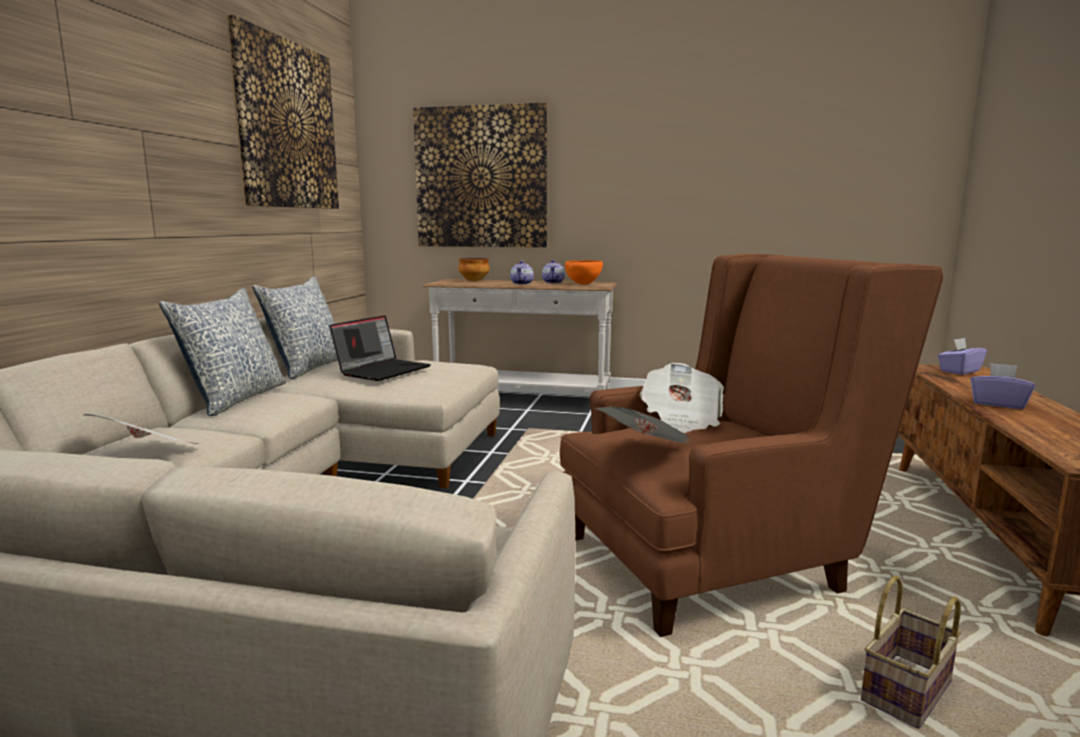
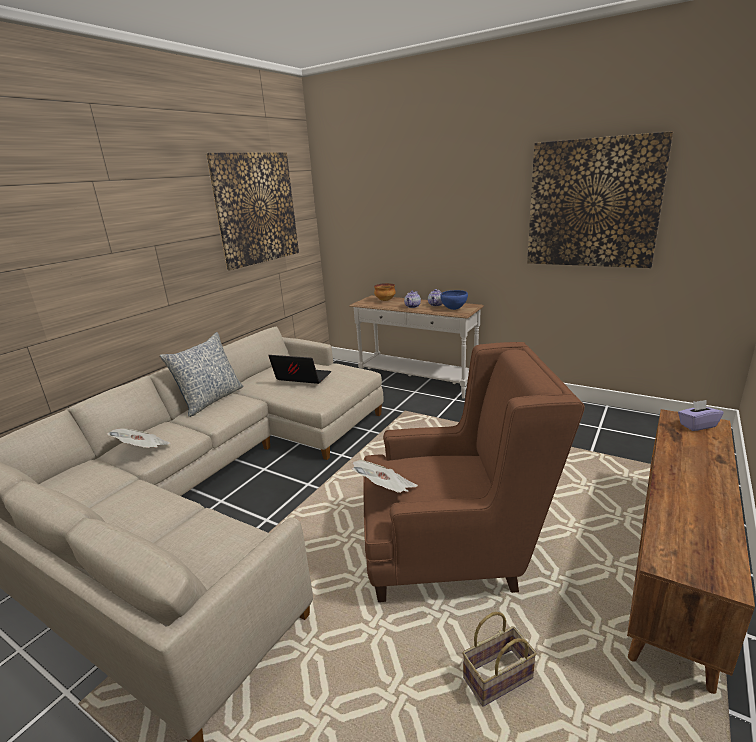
camera: 20 degrees right, 10 degrees up
pillow [252,276,338,379] -> none
laptop [329,315,431,381] -> laptop turned 120 degrees counterclockwise [268,355,331,384]
picture [413,102,548,247] -> picture moved to [527,131,673,268]
orange bowl [565,260,603,285] -> blue bowl [440,290,468,310]
newspaper [640,363,724,433] -> none
purple tissue box [970,363,1035,409] -> none

